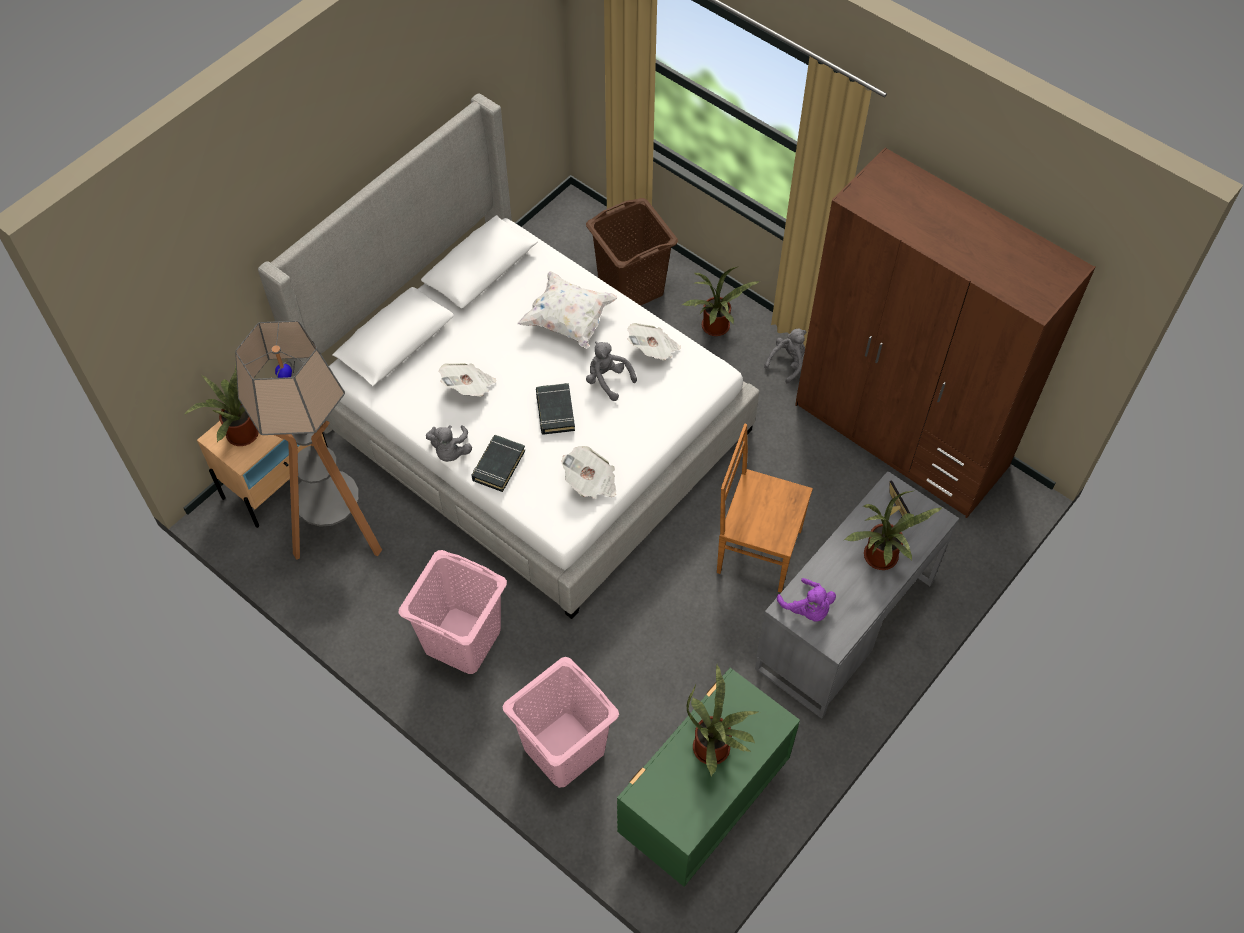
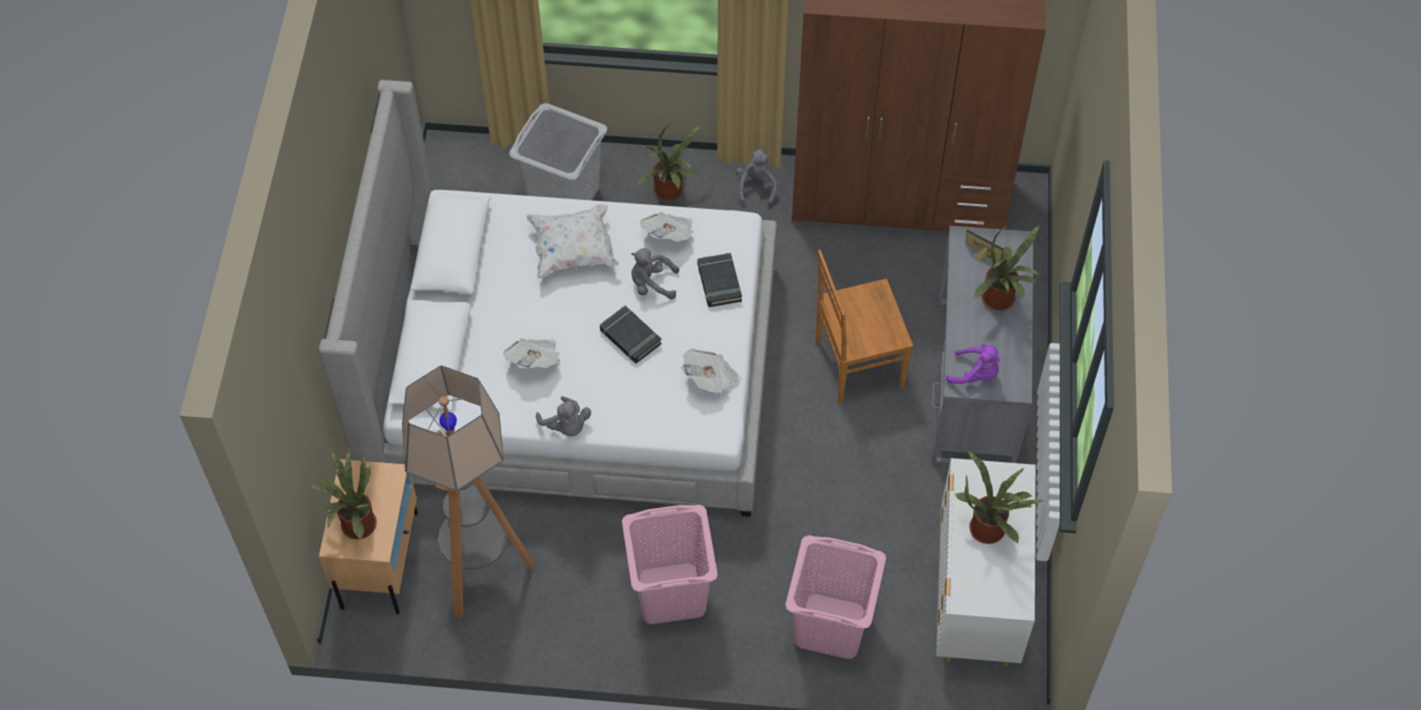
camera: 35 degrees left, 0 degrees up
black book [471,435,525,492] -> black book moved to [697,253,742,307]
brown laundry basket [586,198,678,306] -> grey laundry basket [509,103,607,200]
green dresser [617,668,800,887] -> white dresser [936,458,1036,666]

